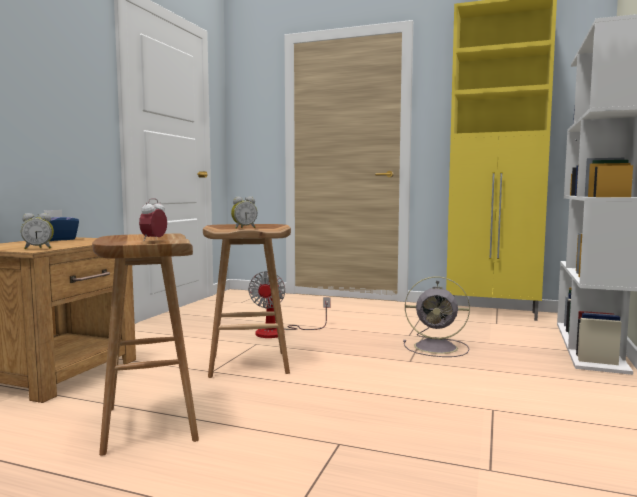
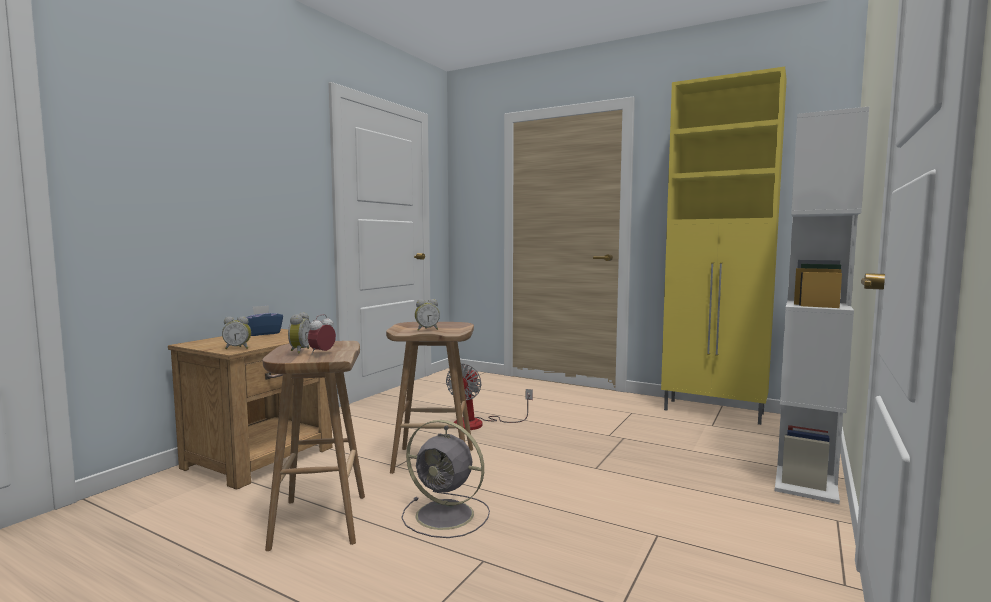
camera: 10 degrees right, 0 degrees up
grey fan [403,276,470,357] -> grey fan moved to [401,420,490,538]
none -> alarm clock [288,312,310,354]

